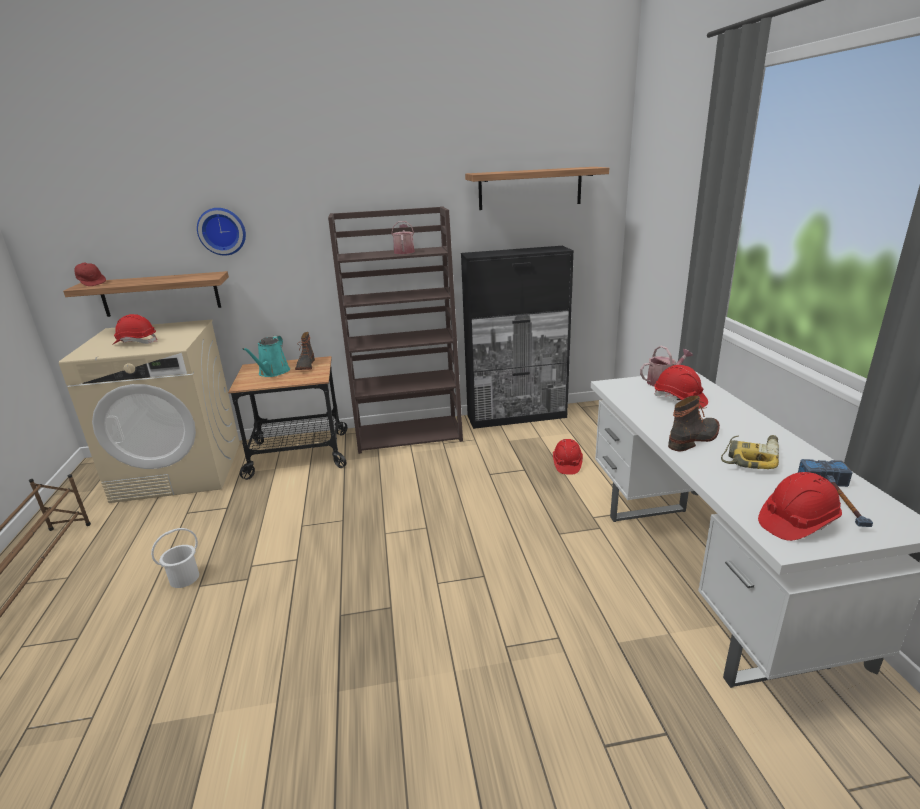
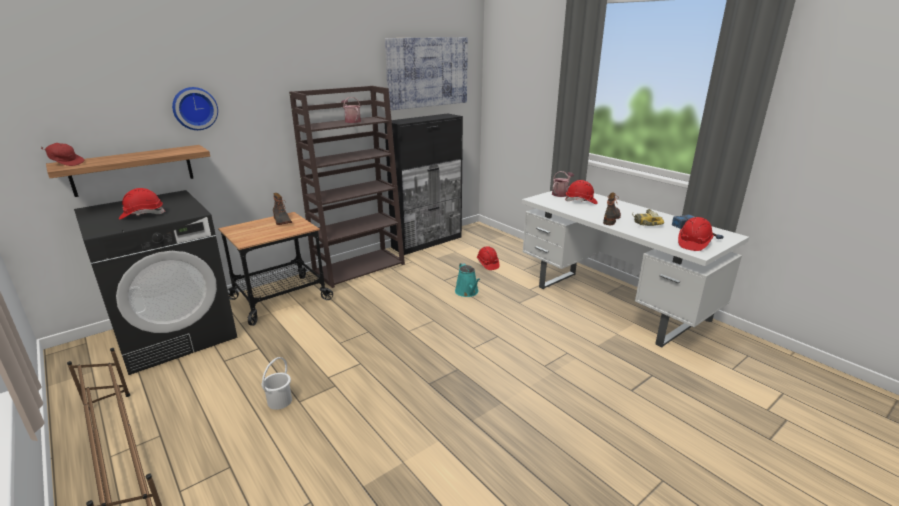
camera: 30 degrees left, 0 degrees up
beige washing machine [59,319,240,503] -> black washing machine [74,190,237,375]
turquoise watering can [242,336,290,377] -> turquoise watering can moved to [455,263,480,297]
shelf [465,167,609,210] -> picture [385,37,468,110]

